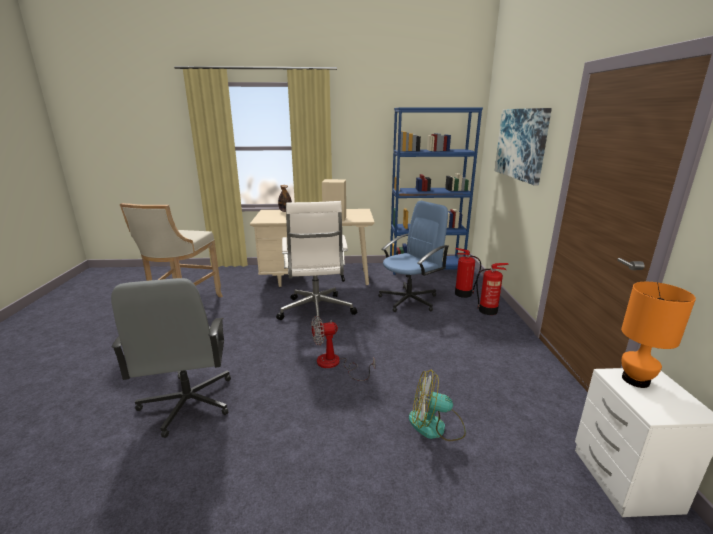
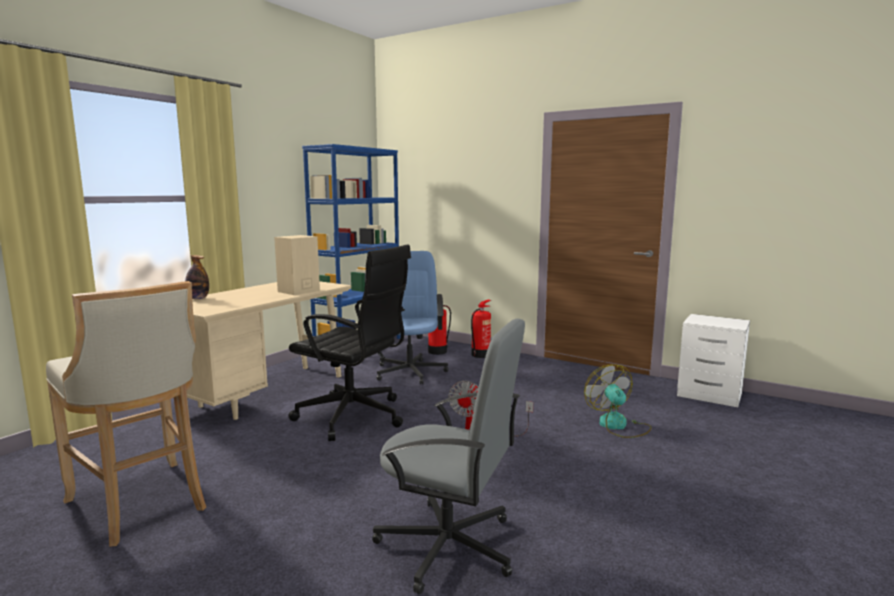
camera: 55 degrees left, 10 degrees down
white office chair [276,201,357,320] -> black office chair [288,245,411,441]
fan [409,370,466,441] -> fan turned 120 degrees clockwise [584,364,651,438]
picture [495,108,552,186] -> none
orange table lamp [621,282,696,388] -> none

